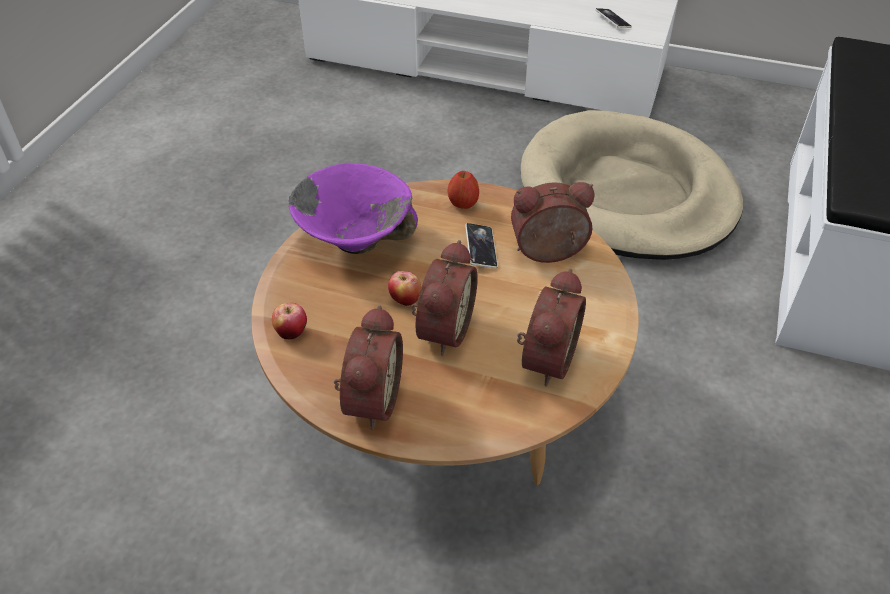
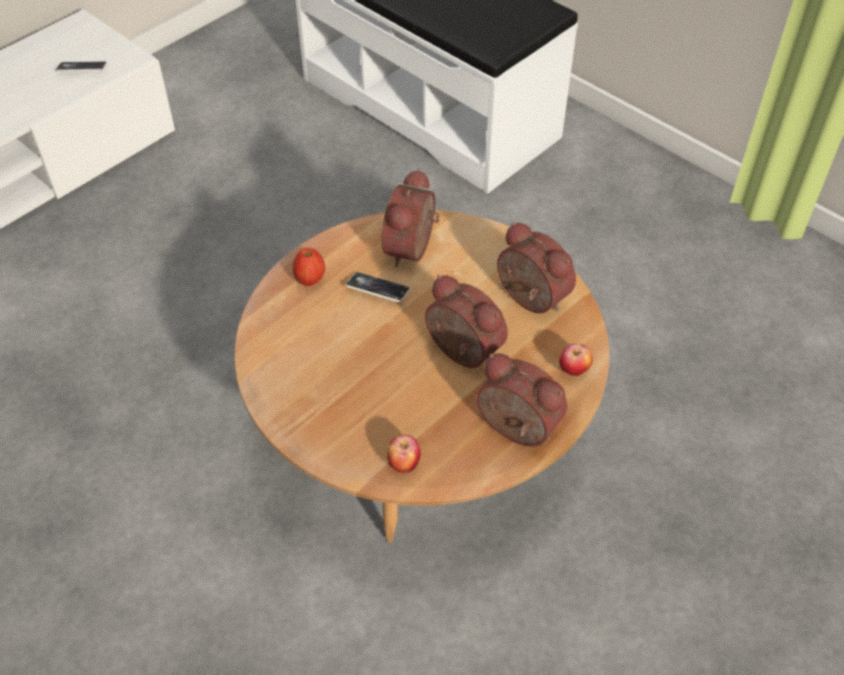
camera: 65 degrees left, 5 degrees up
purple bowl [289,163,418,254] -> none
apple [388,271,421,306] -> apple moved to [559,343,593,376]
beige dog bed [521,110,743,260] -> none

